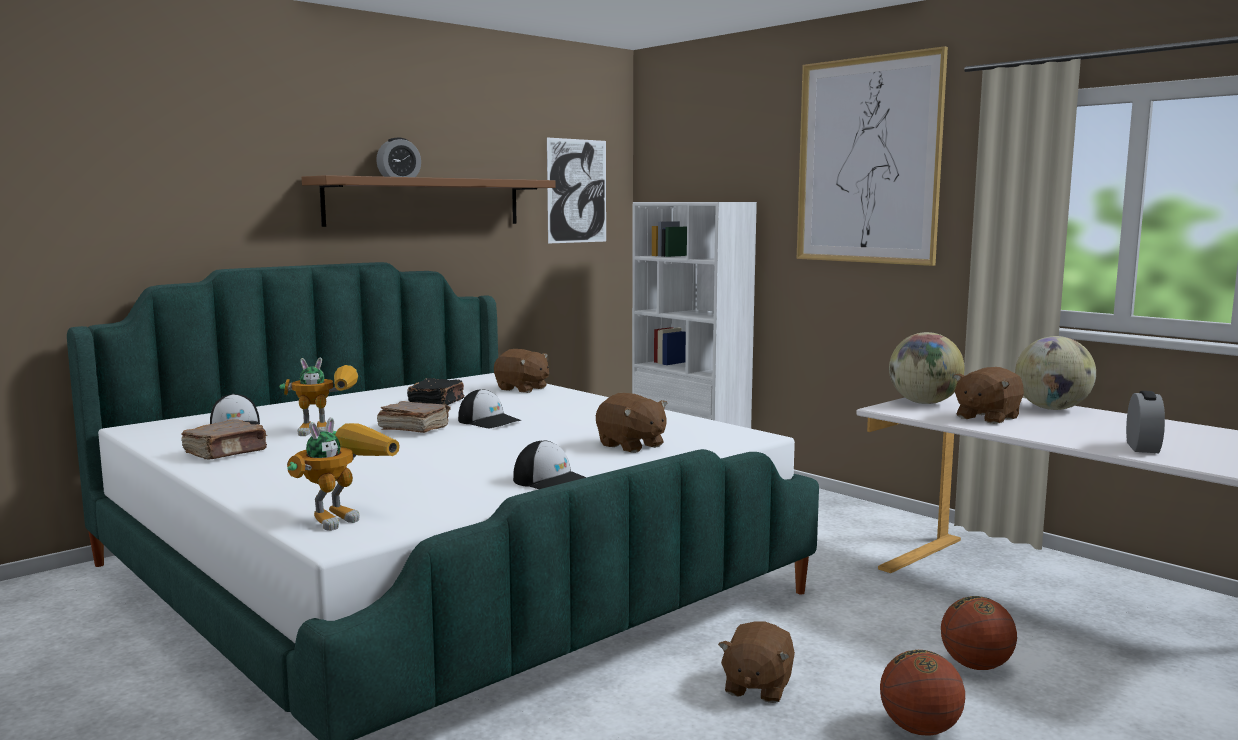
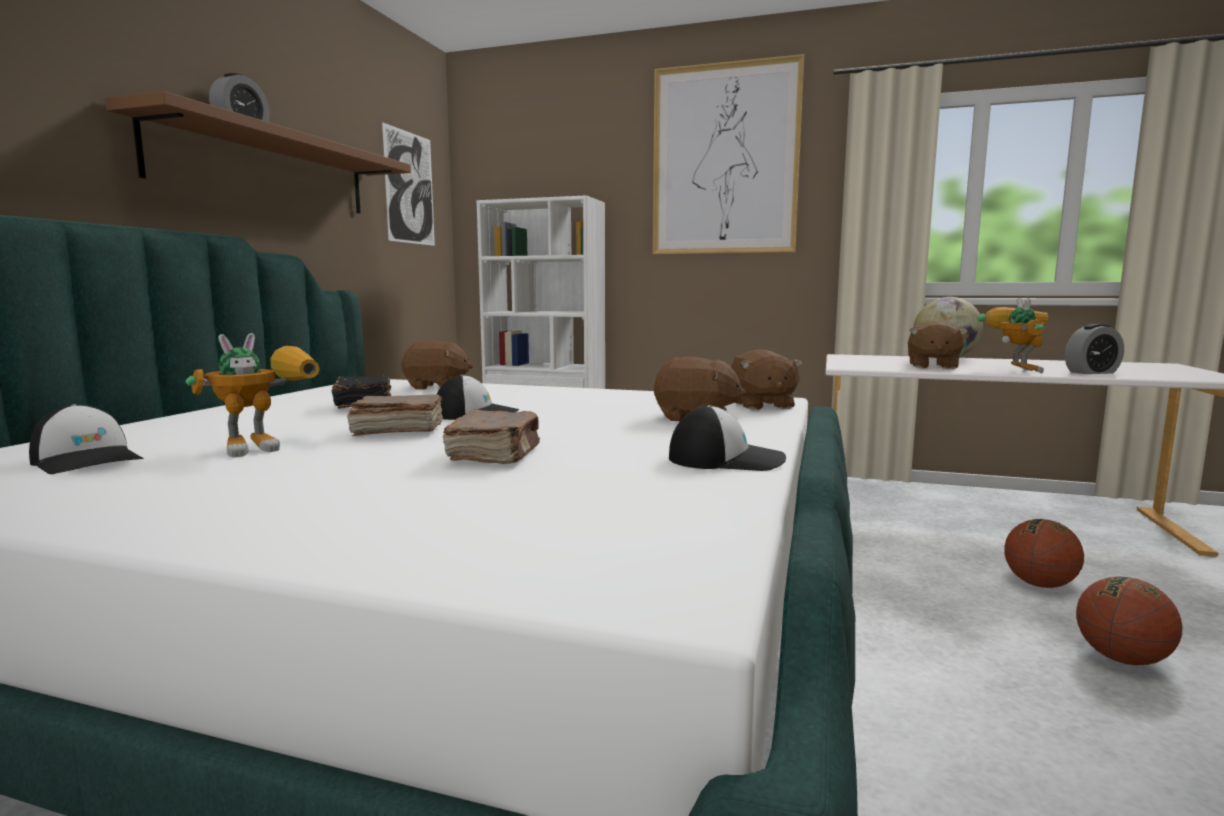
camera: 30 degrees left, 0 degrees up
brown book [181,419,267,459] -> brown book moved to [443,410,540,464]
toy robot [287,417,400,531] -> toy robot moved to [977,298,1048,373]
brown plush toy [718,621,795,703] -> brown plush toy moved to [731,349,803,410]
globe [889,332,965,404] -> none
alarm clock [1126,391,1165,453] -> alarm clock turned 90 degrees clockwise [1065,324,1124,374]

